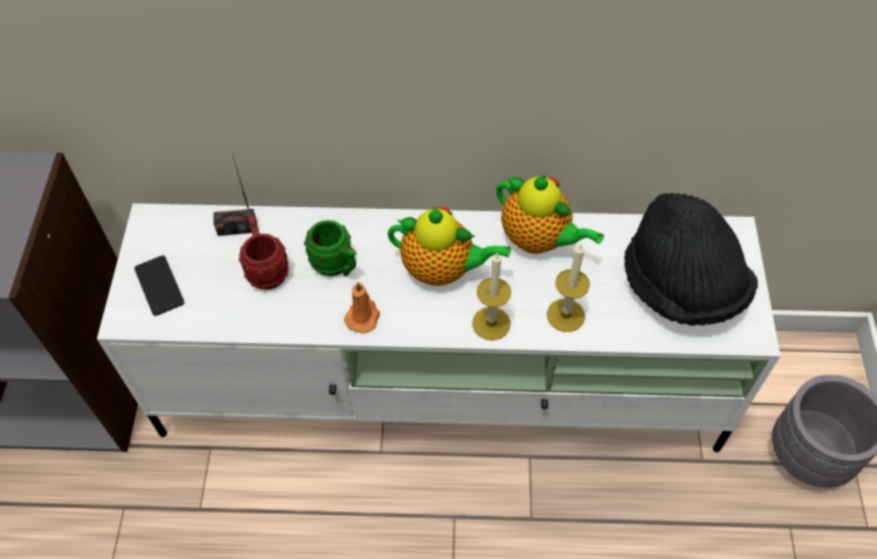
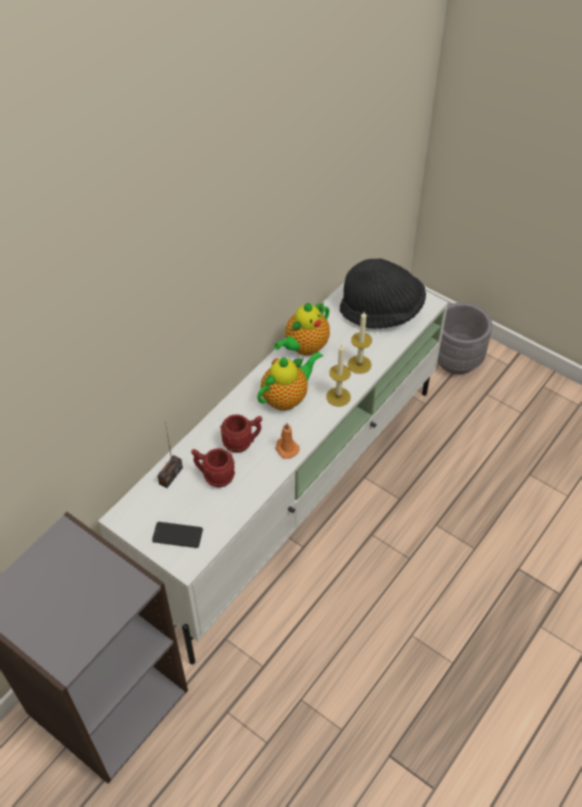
camera: 55 degrees left, 5 degrees down
green mug [304,220,356,276] -> red mug [220,414,262,453]
teapot [496,175,604,254] -> teapot turned 150 degrees clockwise [274,302,330,356]

